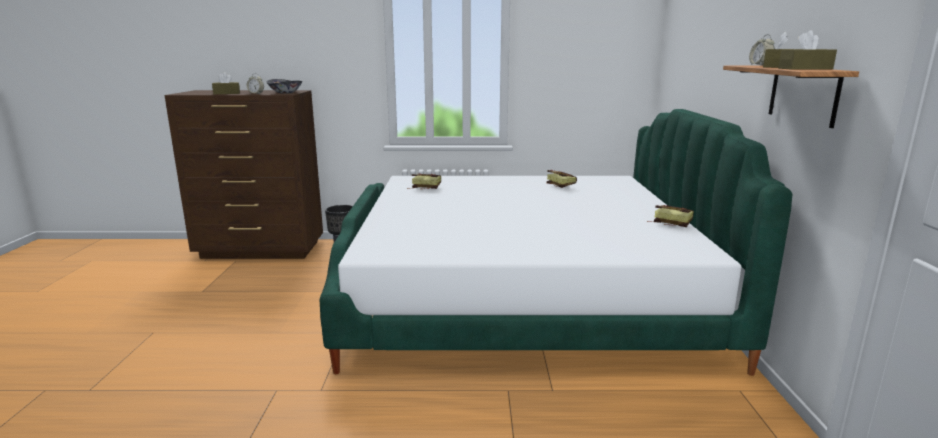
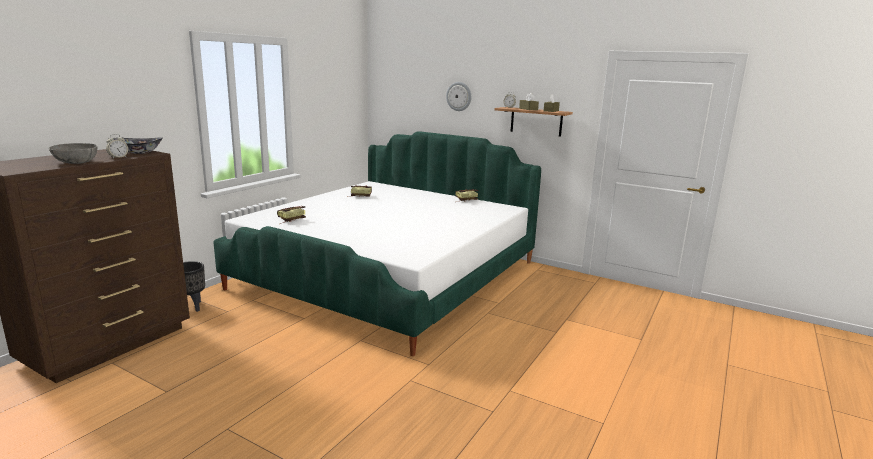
camera: 60 degrees left, 0 degrees up
brown tissue box [212,72,240,94] -> grey bowl [49,143,98,164]
none -> wall clock [446,82,471,111]

